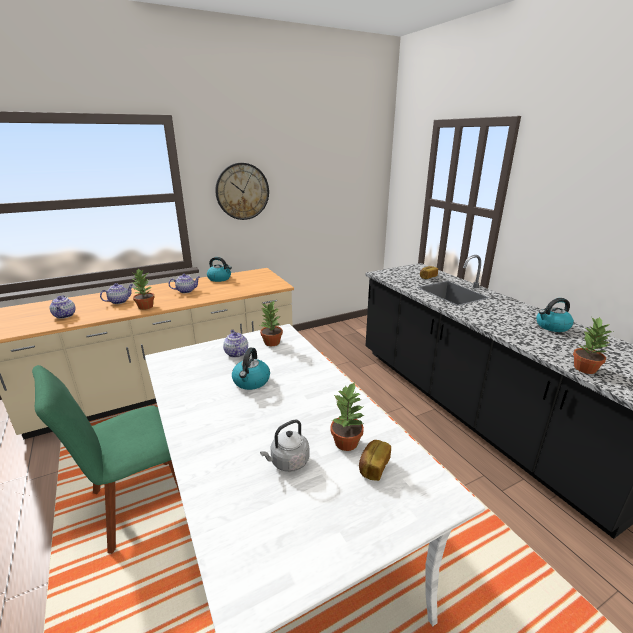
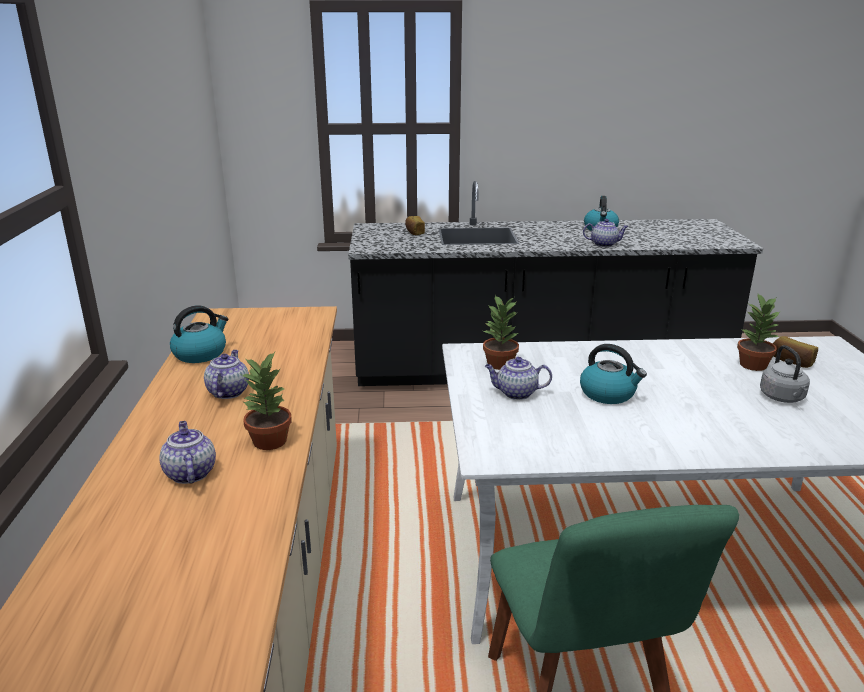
camera: 65 degrees left, 0 degrees up
teapot [50,295,75,319] -> teapot moved to [583,219,629,247]
wall clock [215,163,269,220] -> none
potted plant [573,316,614,374] -> none

